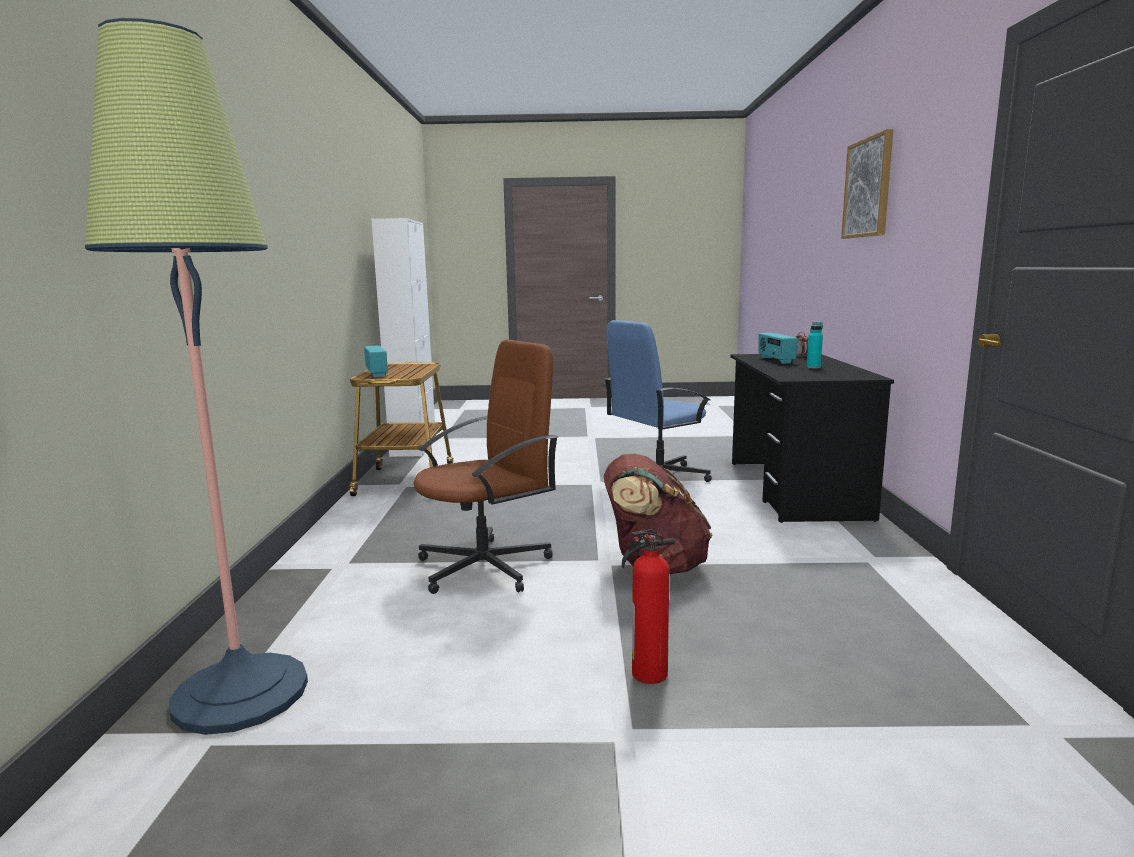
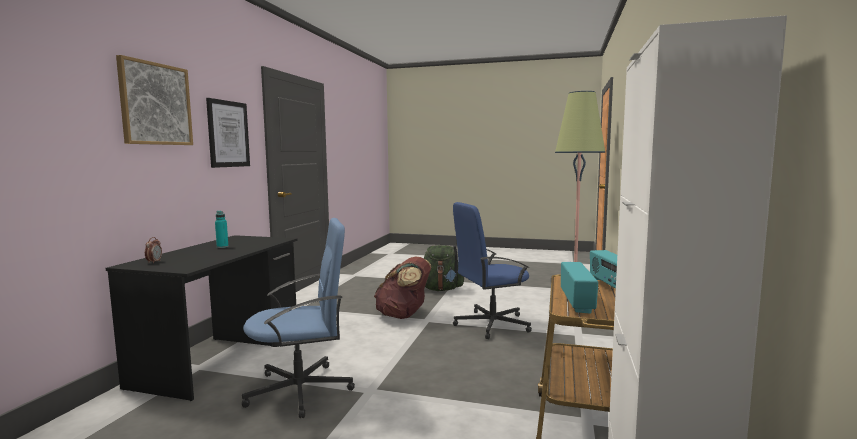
camera: 165 degrees left, 5 degrees down
brown office chair [413,339,558,594] -> blue office chair [453,202,532,339]
fire extinguisher [622,529,675,684] -> green backpack [424,245,464,291]
radio [758,333,798,364] -> radio moved to [561,262,598,314]
none -> picture [206,98,250,168]

